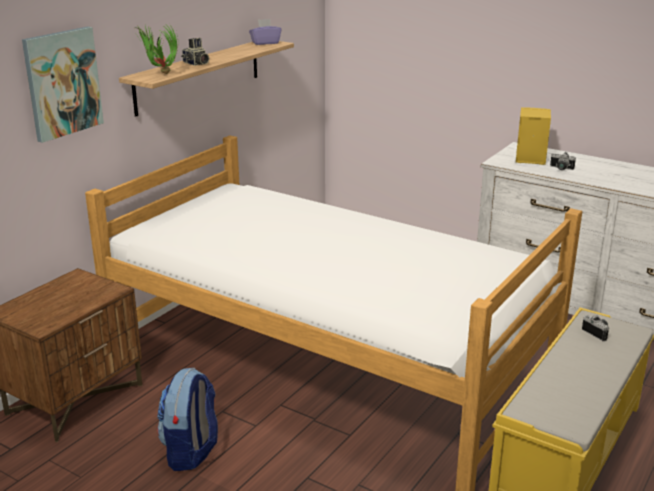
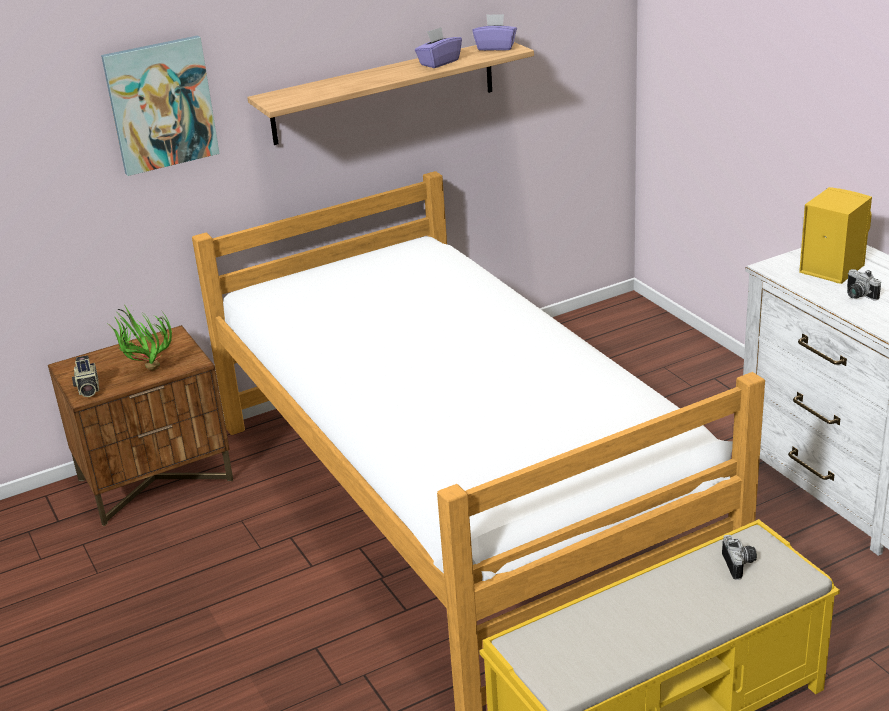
camera: 30 degrees right, 5 degrees up
potted plant [135,22,178,74] -> potted plant moved to [108,306,172,370]
backpack [157,368,218,471] -> none
camera [181,38,209,66] -> camera moved to [72,355,99,397]
none -> purple tissue box [415,27,462,68]

